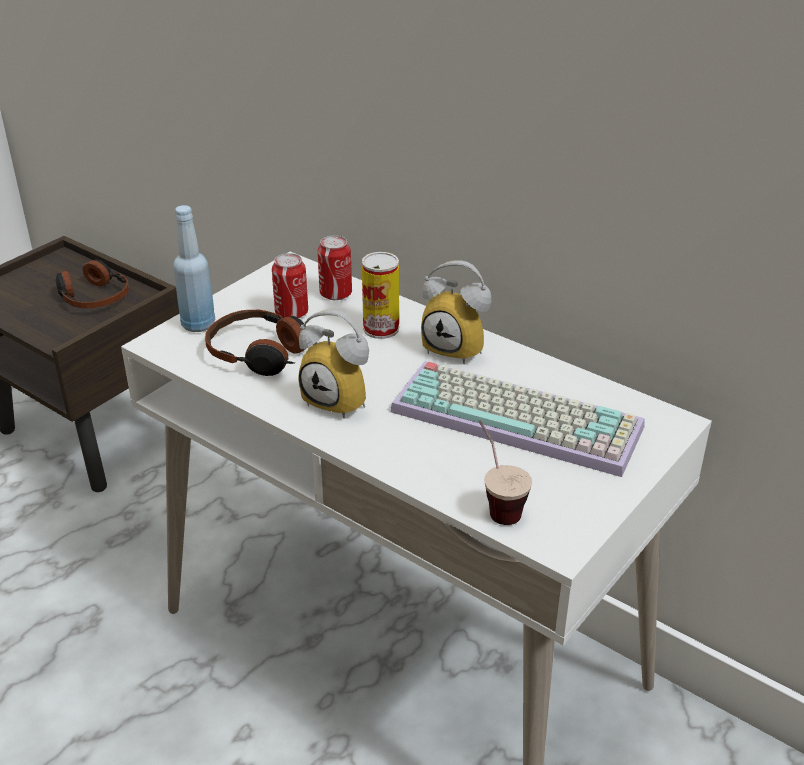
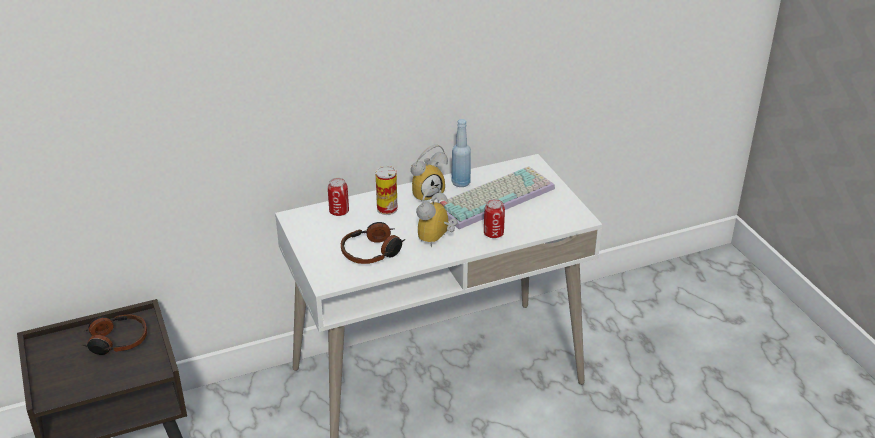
camera: 60 degrees left, 0 degrees up
blue bottle [174,205,215,332] -> blue bottle moved to [451,119,471,187]
can [272,253,308,318] -> can moved to [484,199,505,238]
alarm clock [298,309,369,419] -> alarm clock turned 150 degrees clockwise [416,186,458,248]
cup [478,419,532,525] -> none

